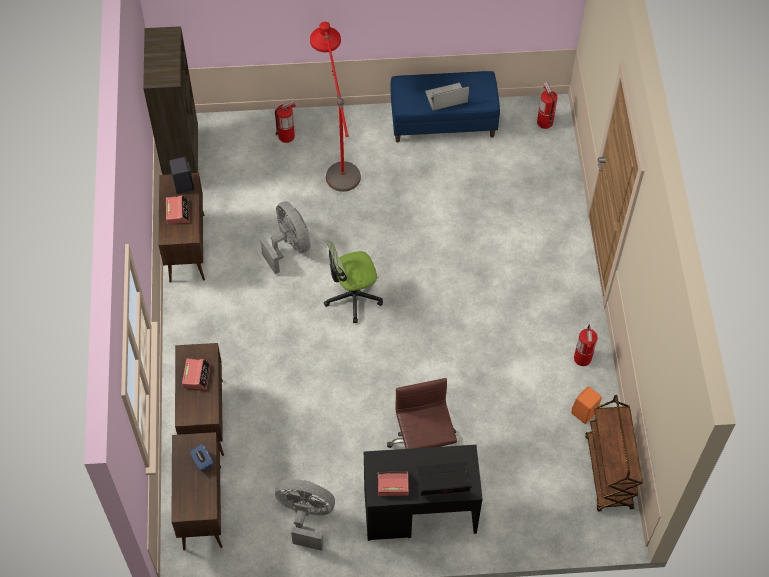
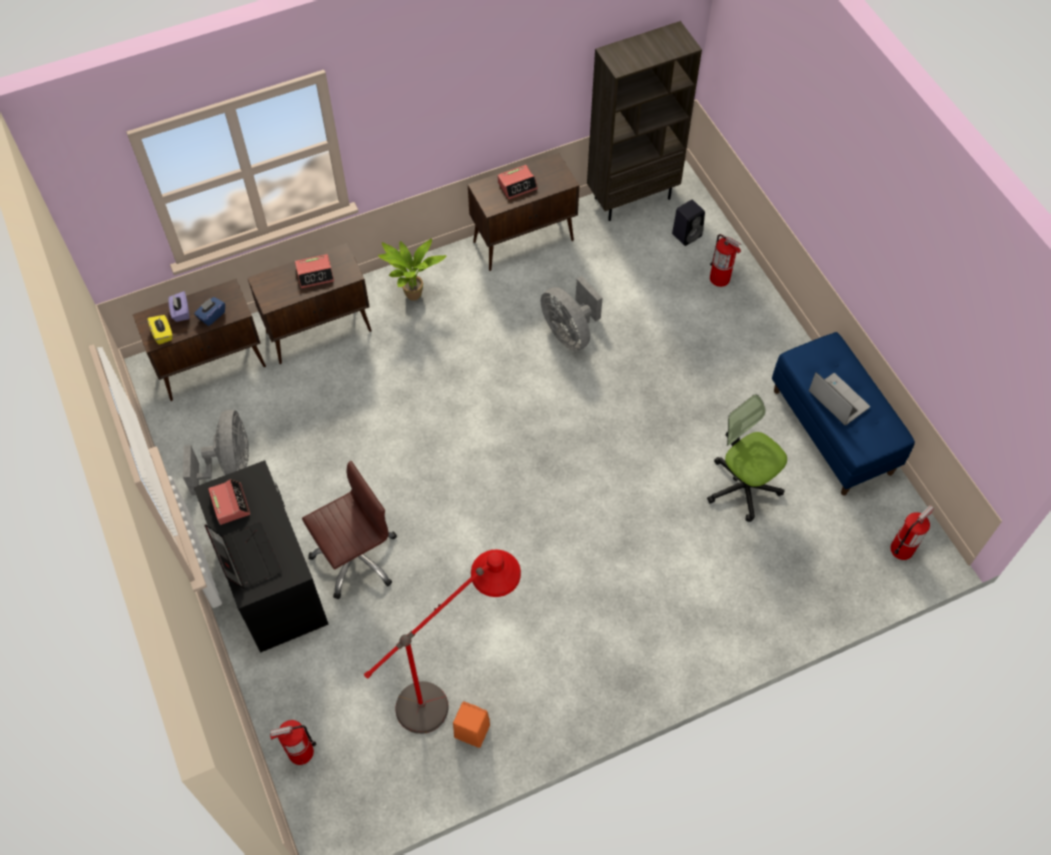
camera: 70 degrees right, 0 degrees up
black speaker [169,157,194,194] -> black speaker moved to [672,200,705,246]
grey fan [260,201,310,274] -> grey fan turned 105 degrees clockwise [541,276,603,351]
red floor lamp [310,22,361,192] -> red floor lamp moved to [364,549,521,734]
office chair [324,240,383,323] -> office chair moved to [707,394,787,522]
fire extinguisher [574,325,598,366] -> fire extinguisher moved to [270,720,316,765]
brown cart [585,395,643,511] -> none
none -> yellow tissue box [147,315,172,344]
none -> purple tissue box [168,291,189,322]
none -> potted plant [378,238,446,301]

